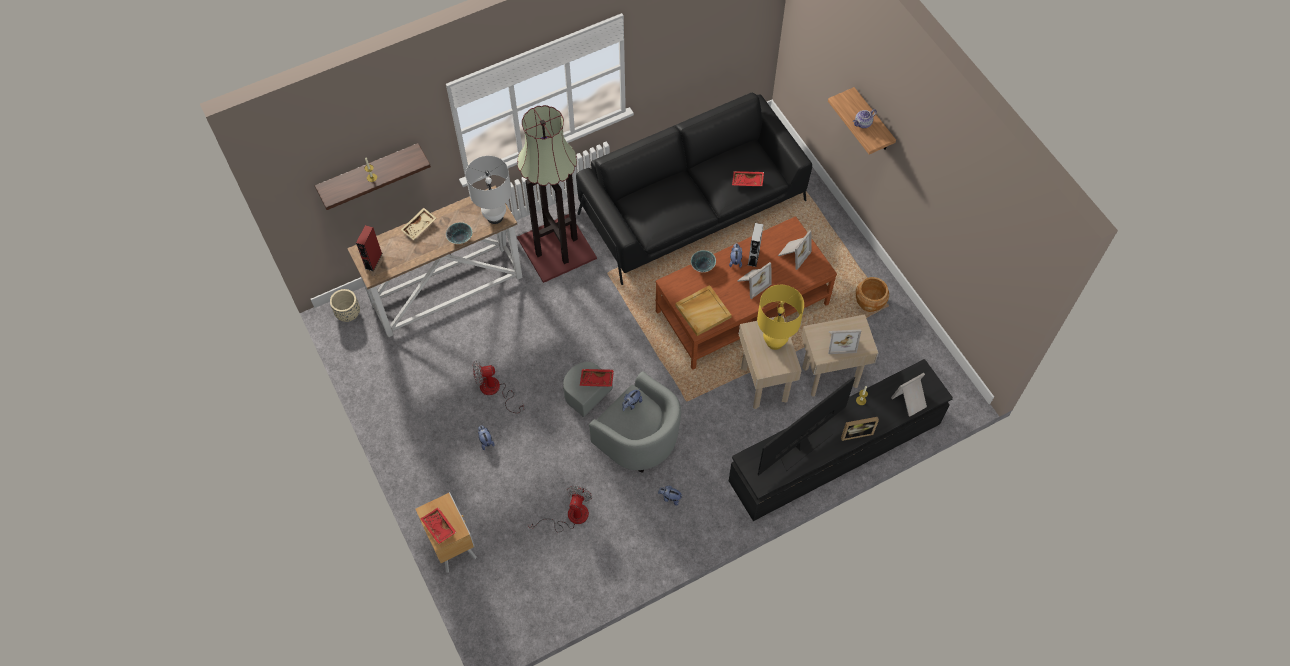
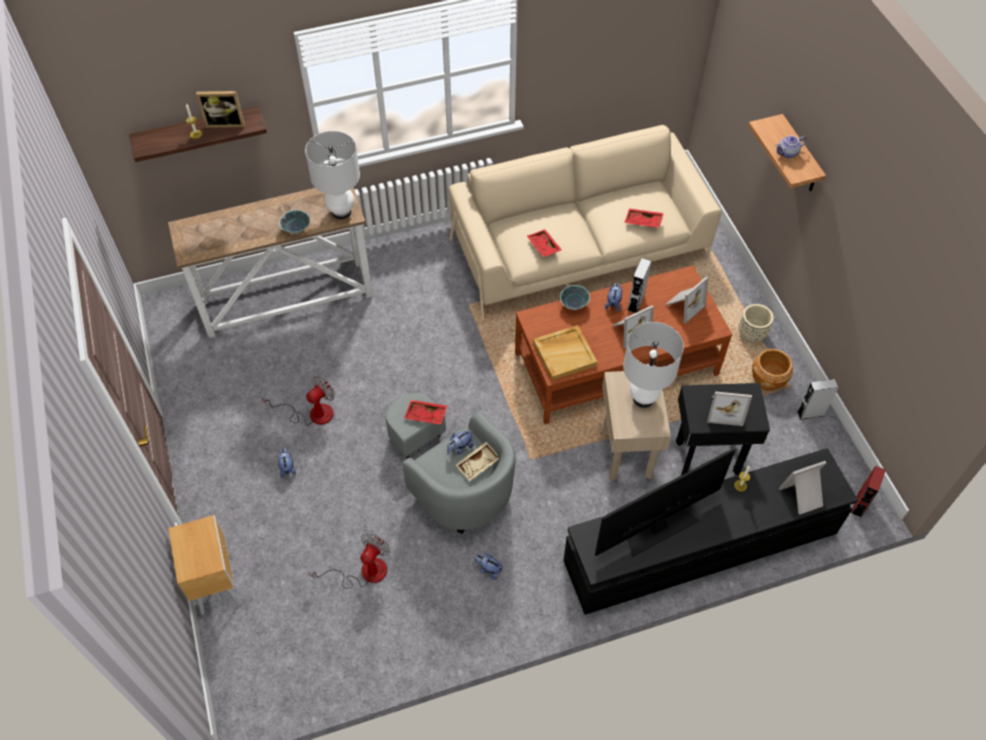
camera: 10 degrees right, 5 degrees down
beige planter [330,289,360,322] -> beige planter moved to [739,304,774,343]
red speaker [356,225,382,271] -> red speaker moved to [851,466,886,518]
beige tray [401,208,436,240] -> beige tray moved to [456,442,499,481]
red tray [420,507,457,544] -> red tray moved to [527,229,562,257]
fan [473,361,524,413] -> fan turned 135 degrees clockwise [262,376,335,425]
floor lamp [517,105,597,283] -> none
black sofa [576,93,812,285] -> beige sofa [449,125,721,320]
yellow table lamp [757,285,804,350] -> white table lamp [623,322,684,408]
beige side table [801,314,878,397] -> black side table [676,383,770,475]
picture frame [841,417,879,441] -> picture frame moved to [196,91,245,128]
none -> grey speaker [797,379,838,420]

